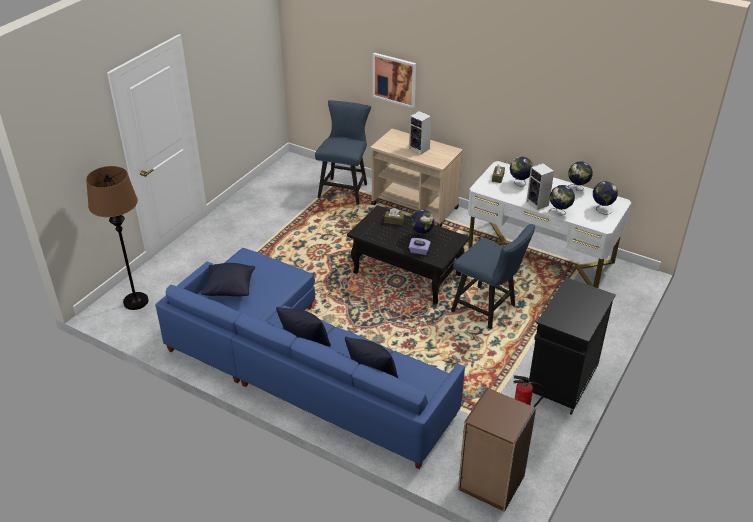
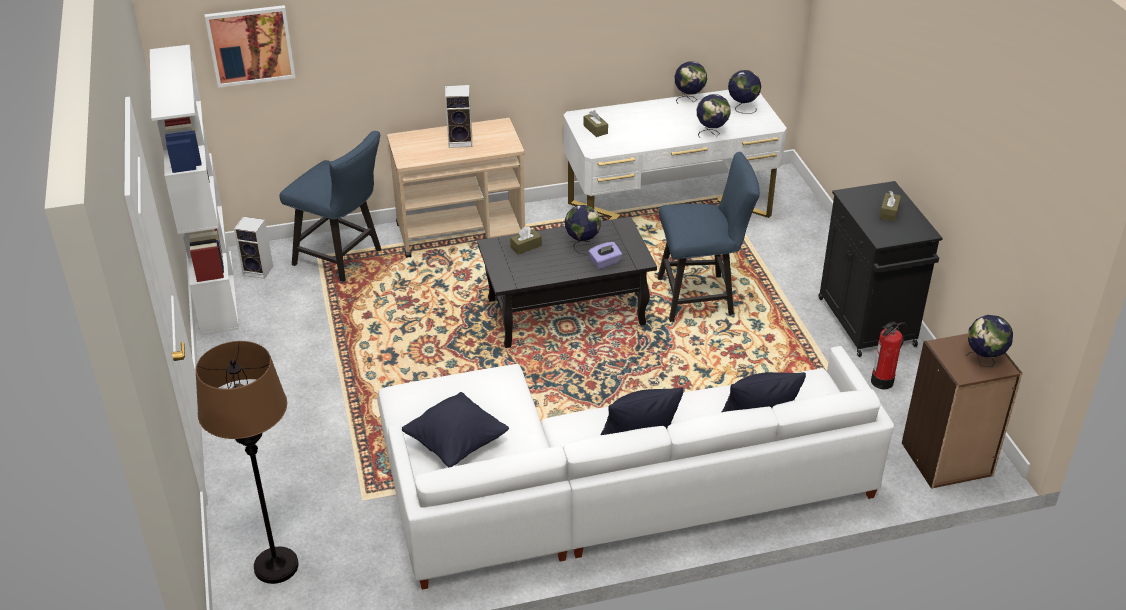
camera: 45 degrees left, 0 degrees up
blue sofa [155,248,465,469] -> white sofa [377,346,894,590]
blue chair [315,100,371,205] -> blue chair turned 150 degrees clockwise [279,131,381,282]
picture [373,53,416,108] -> picture moved to [204,5,295,88]
globe [510,157,533,187] -> globe moved to [966,315,1013,367]
speaker [526,163,554,210] -> speaker moved to [234,217,273,279]
none -> white bookcase [150,45,239,335]
none -> brown tissue box [880,191,901,221]

